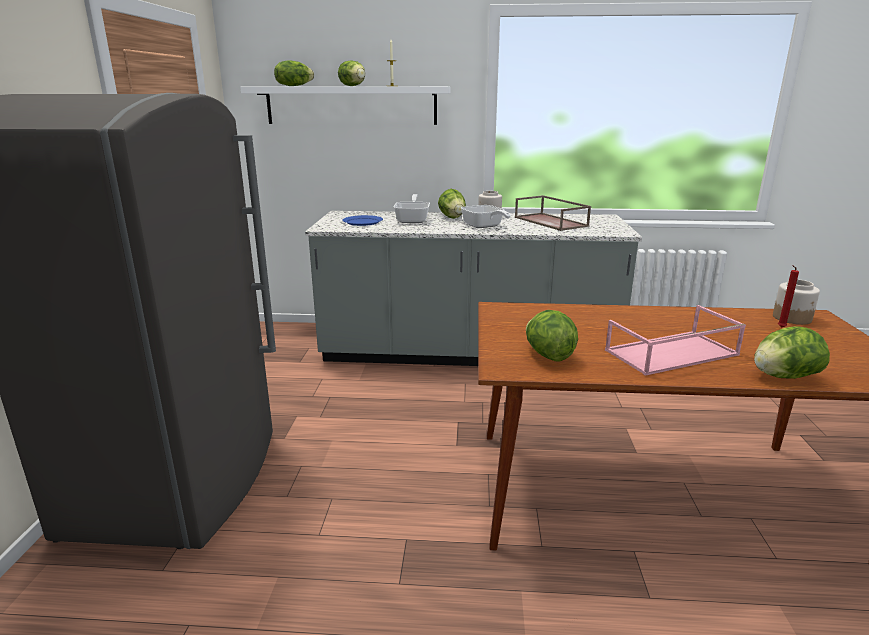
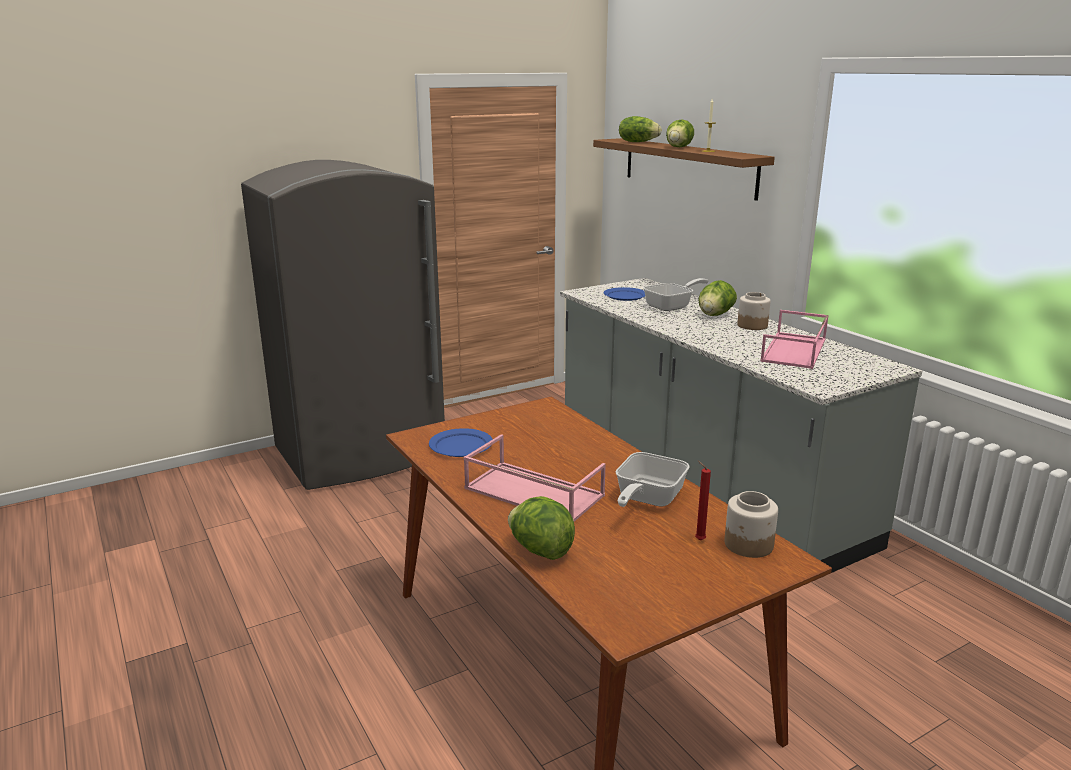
camera: 55 degrees right, 0 degrees up
white shelf [240,86,451,125] -> brown shelf [593,138,775,201]
frying pan [461,205,511,228] -> frying pan moved to [615,452,690,507]
brown tray [515,195,591,231] -> pink tray [760,310,829,369]
lettuce [526,310,578,362] -> blue plate [429,428,493,457]

